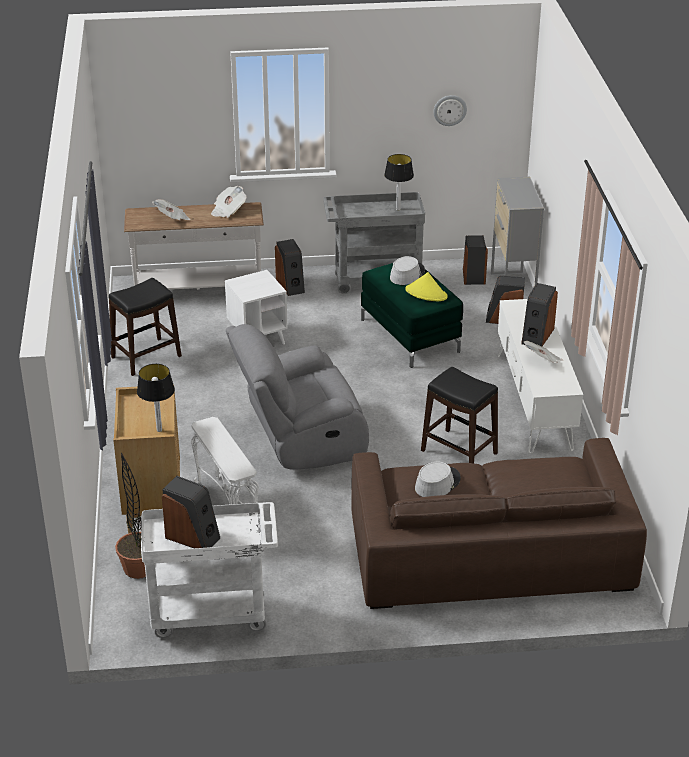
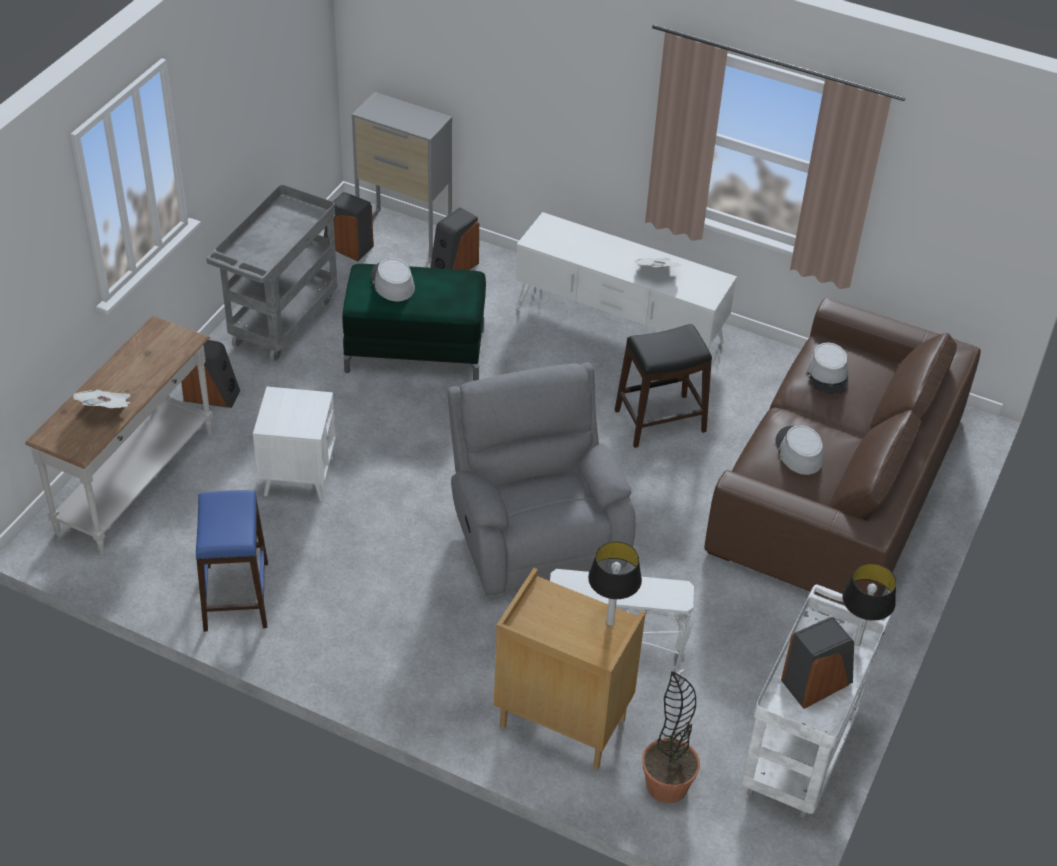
camera: 60 degrees left, 10 degrees up
black stool [109,278,182,376] -> blue stool [196,490,268,632]
newspaper [211,186,246,218] -> none
grey armchair [226,324,369,469] -> grey armchair turned 150 degrees clockwise [447,362,635,596]
table lamp [384,154,414,211] -> table lamp moved to [842,563,896,646]
yellow hat [405,272,448,301] -> none
wall clock [434,95,467,126] -> none
speaker [521,283,558,346] -> none
none -> grey hat [807,343,849,394]

